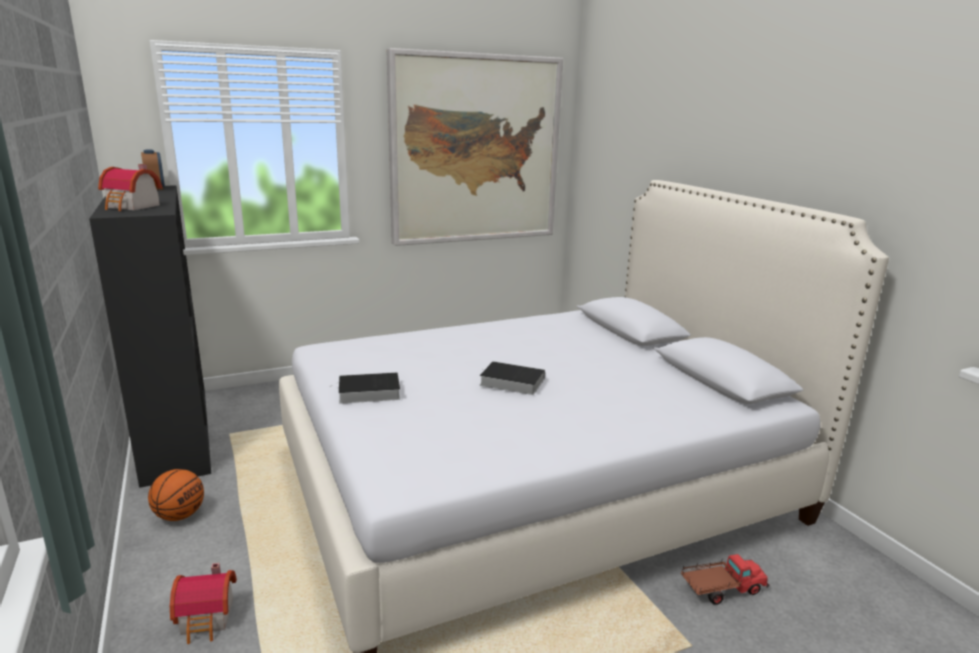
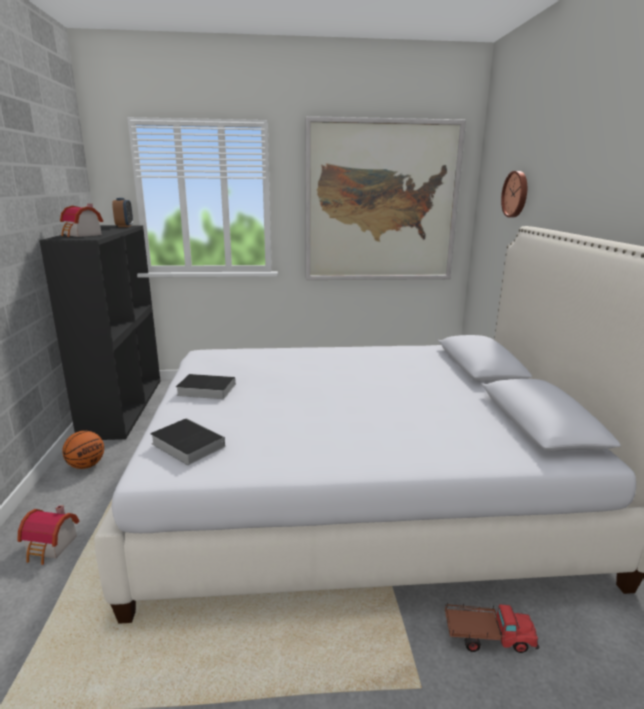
camera: 20 degrees right, 0 degrees up
book [480,361,545,395] -> book moved to [150,418,225,465]
none -> wall clock [501,171,527,217]

